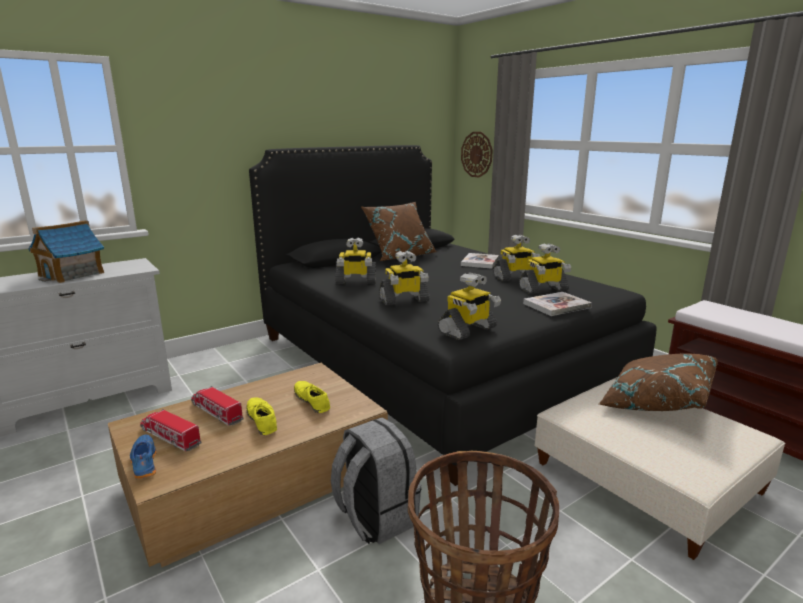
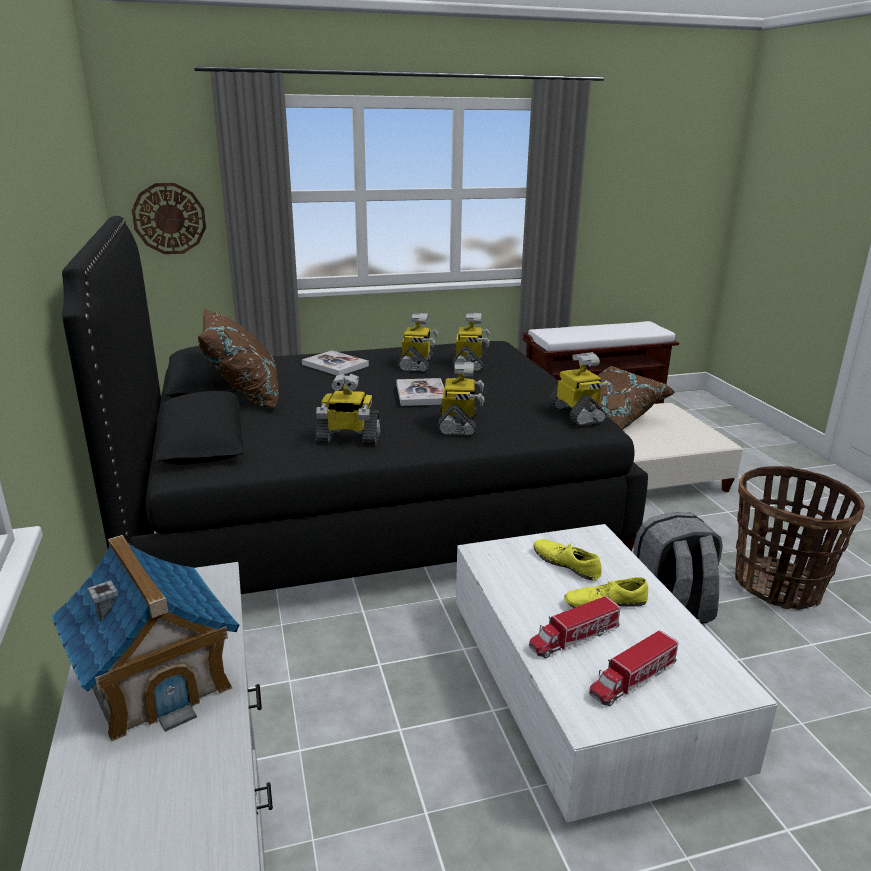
camera: 70 degrees left, 5 degrees up
brown coffee table [108,363,388,567] -> white coffee table [456,524,778,823]
blue shoe [130,435,157,479] -> none
yellow shoe [294,381,330,413] -> yellow shoe turned 60 degrees clockwise [534,539,602,580]
toy robot [335,237,376,284] -> toy robot turned 75 degrees clockwise [315,374,381,446]
book [523,292,592,316] -> book moved to [396,378,444,406]

